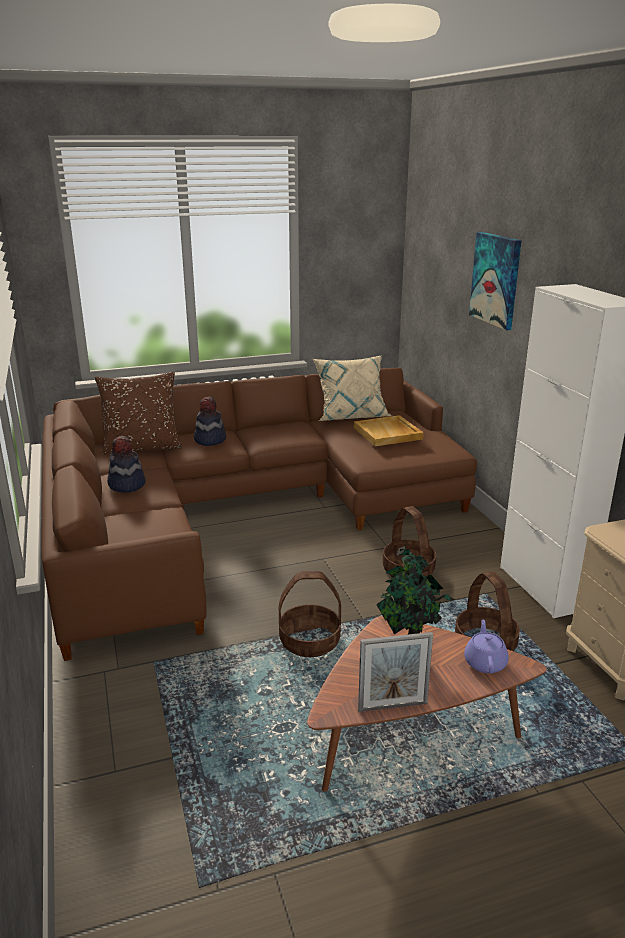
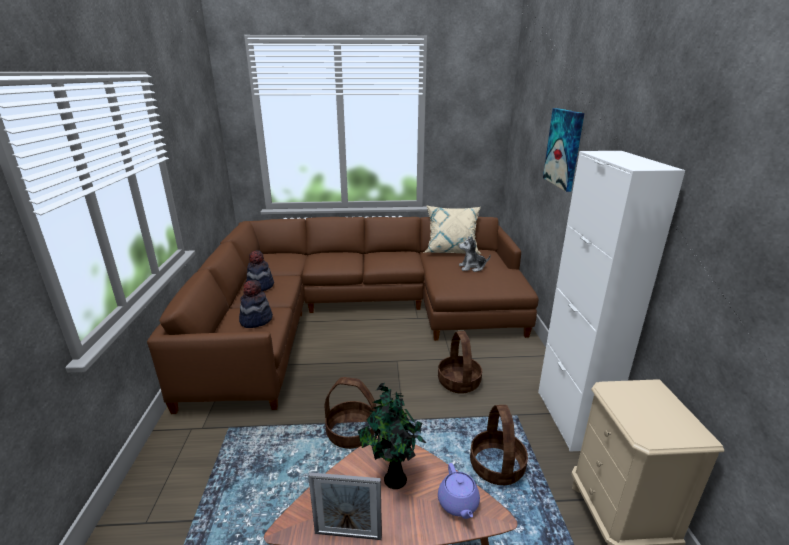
camera: 15 degrees right, 0 degrees up
brown pillow [95,372,182,455] -> none
hat [194,397,226,446] -> hat moved to [239,280,273,328]
beige tray [354,415,423,446] -> plush toy [459,236,491,272]
purple teapot [464,619,509,674] -> purple teapot turned 150 degrees clockwise [438,463,480,519]

